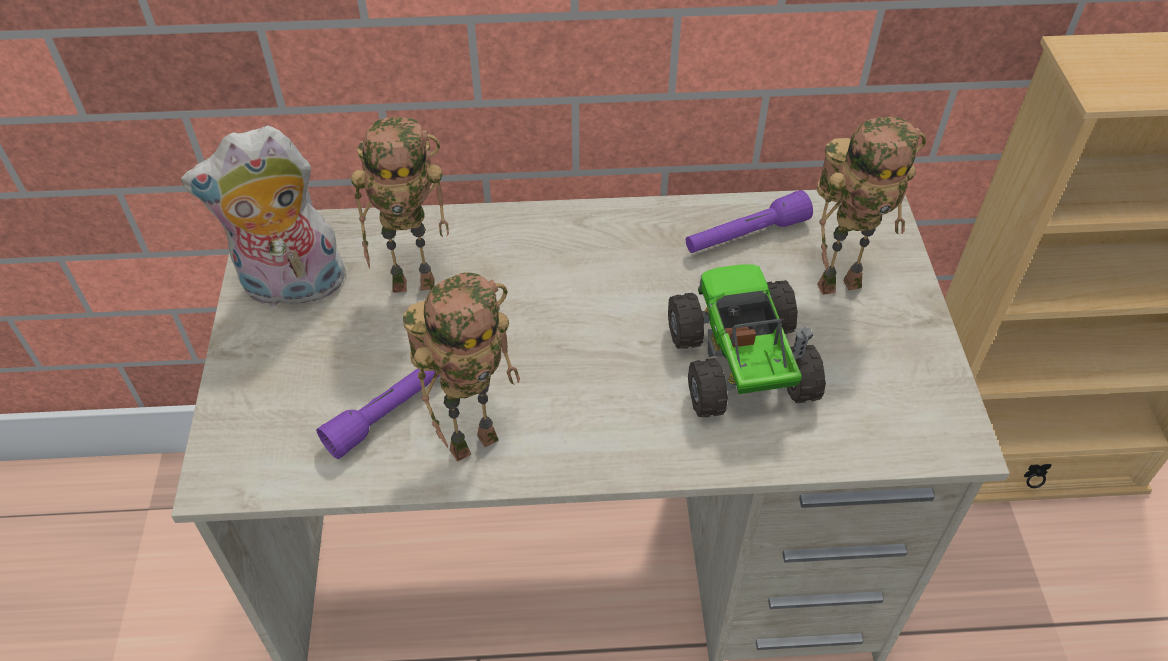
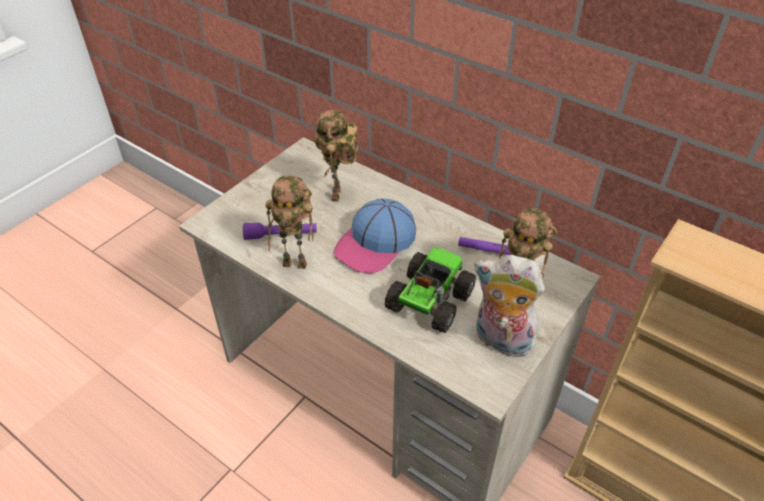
camera: 40 degrees right, 5 degrees down
plush toy [181,125,347,309] -> plush toy moved to [474,255,545,357]
toy robot [351,117,449,293] -> toy robot turned 60 degrees clockwise [314,110,358,202]
none -> cap [334,198,416,273]

